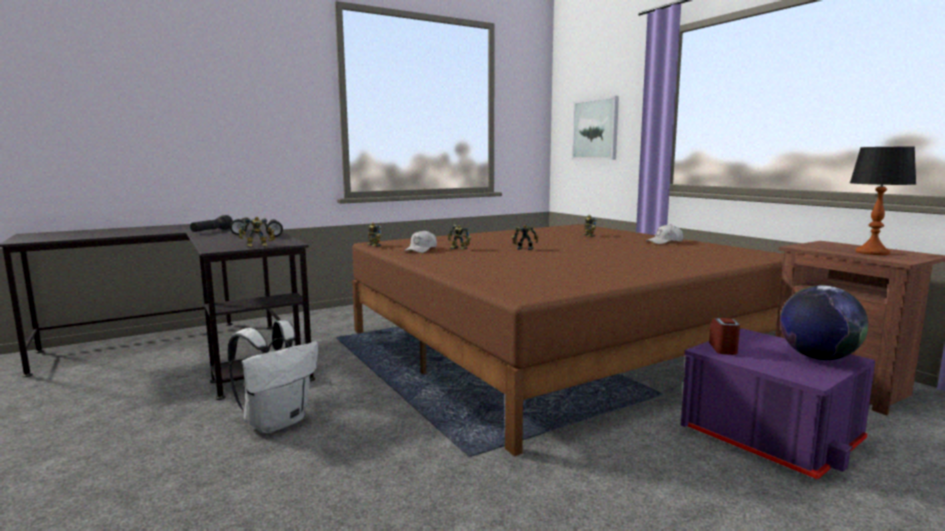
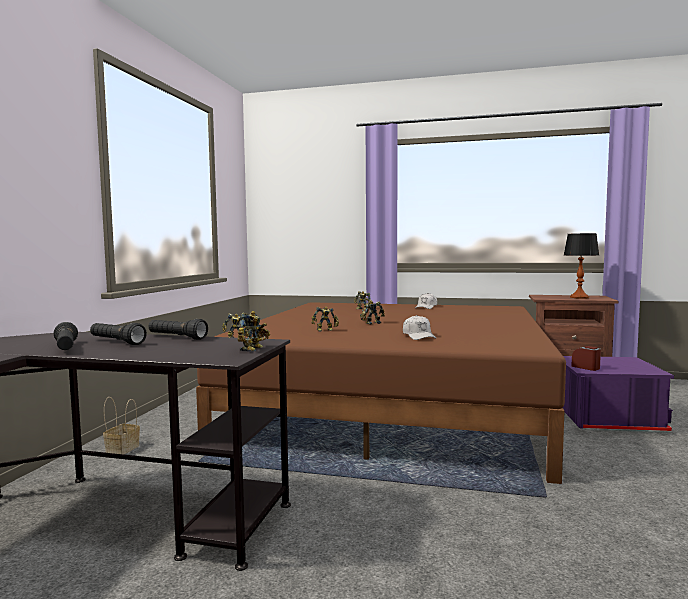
camera: 45 degrees left, 5 degrees down
white backpack [228,320,318,433] -> none
white cap [404,230,437,253] -> white cap moved to [403,315,436,340]
picture [572,96,619,160] -> none
globe [780,285,868,360] -> none
none -> basket [103,397,140,454]

